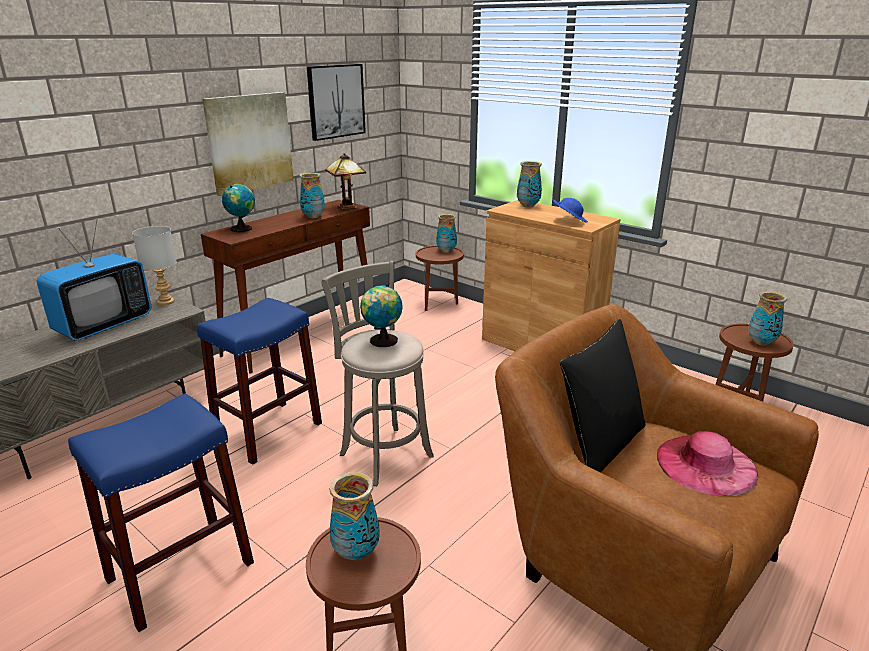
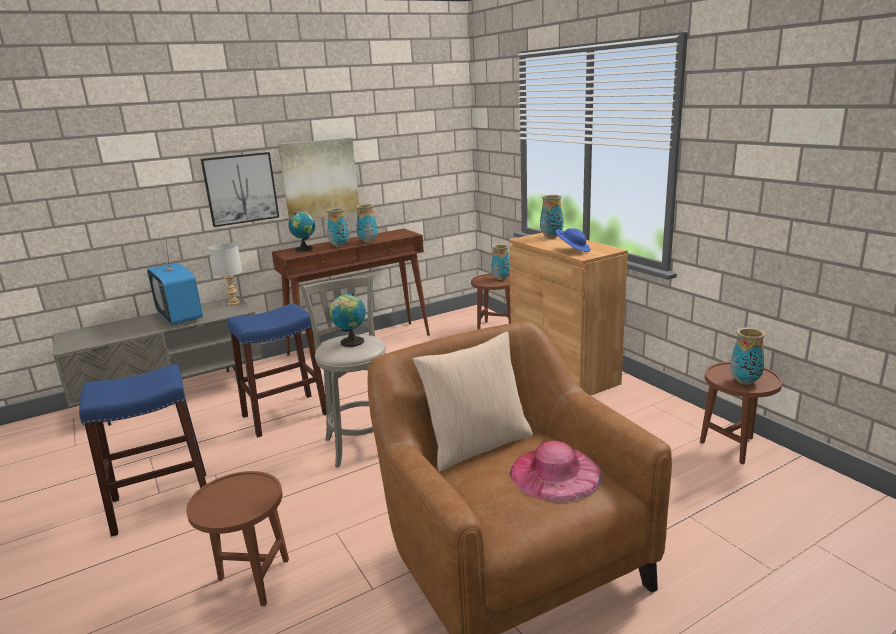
camera: 20 degrees right, 5 degrees down
television [37,219,152,341] -> television turned 90 degrees clockwise [147,235,203,325]
picture [307,64,366,141] -> picture moved to [201,152,279,227]
table lamp [325,153,366,210] -> none
vase [329,472,379,560] -> vase moved to [326,208,349,247]
black pillow [560,319,645,472] -> beige pillow [413,332,533,472]

